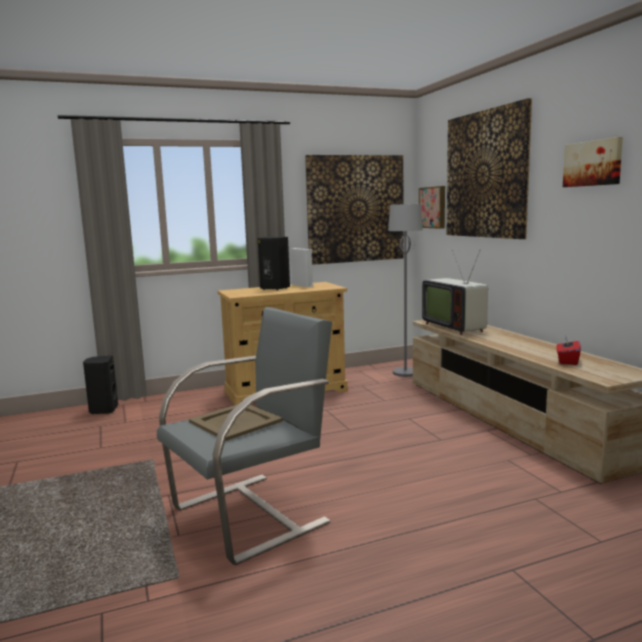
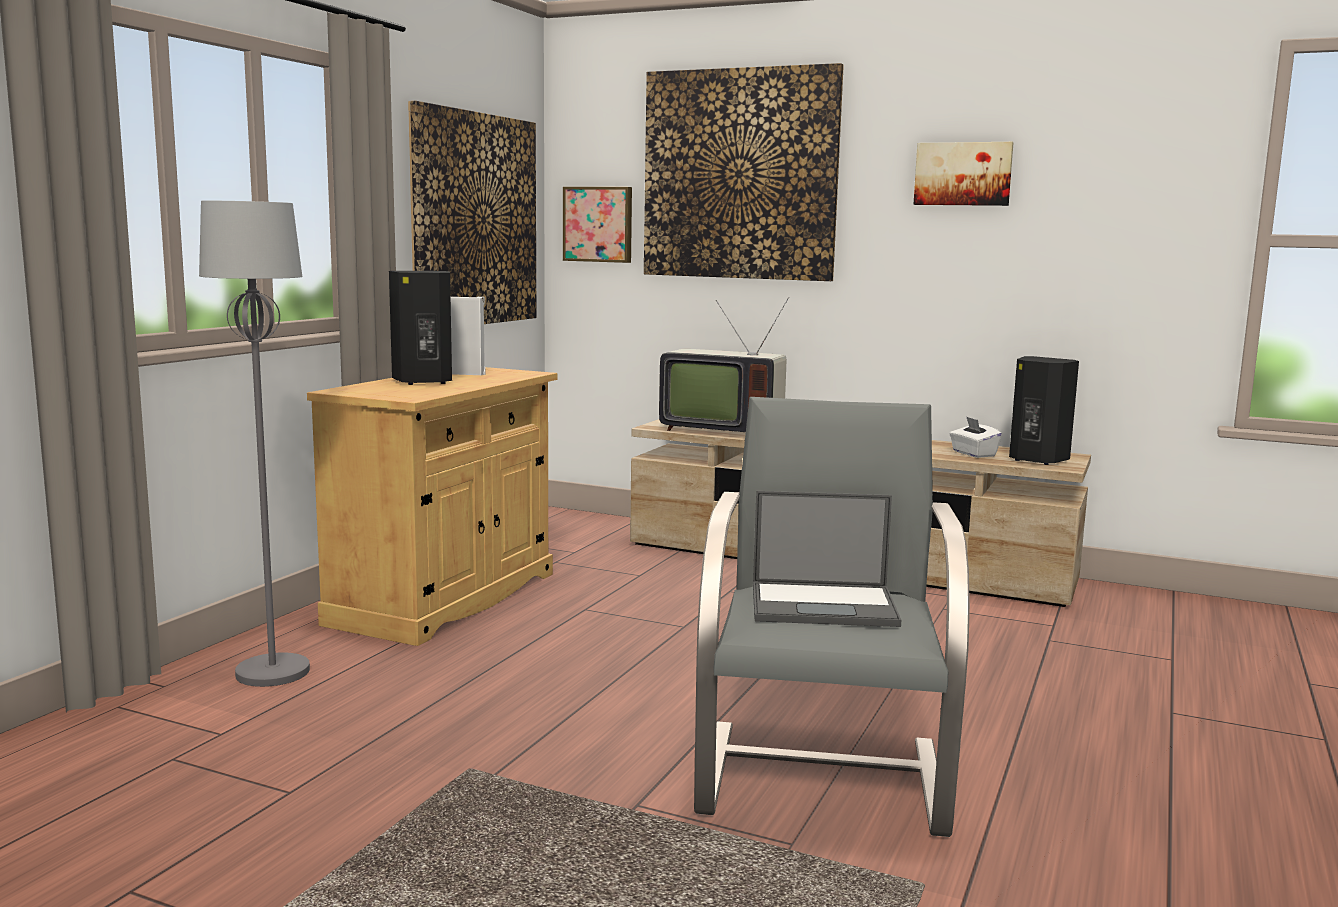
camera: 45 degrees left, 0 degrees up
black speaker [83,355,118,414] -> black speaker moved to [1009,356,1079,465]
beige tray [189,404,283,441] -> laptop [753,491,901,627]
grey floor lamp [388,204,423,377] -> grey floor lamp moved to [199,201,310,687]
red tissue box [556,335,581,365] -> white tissue box [949,416,1002,458]

